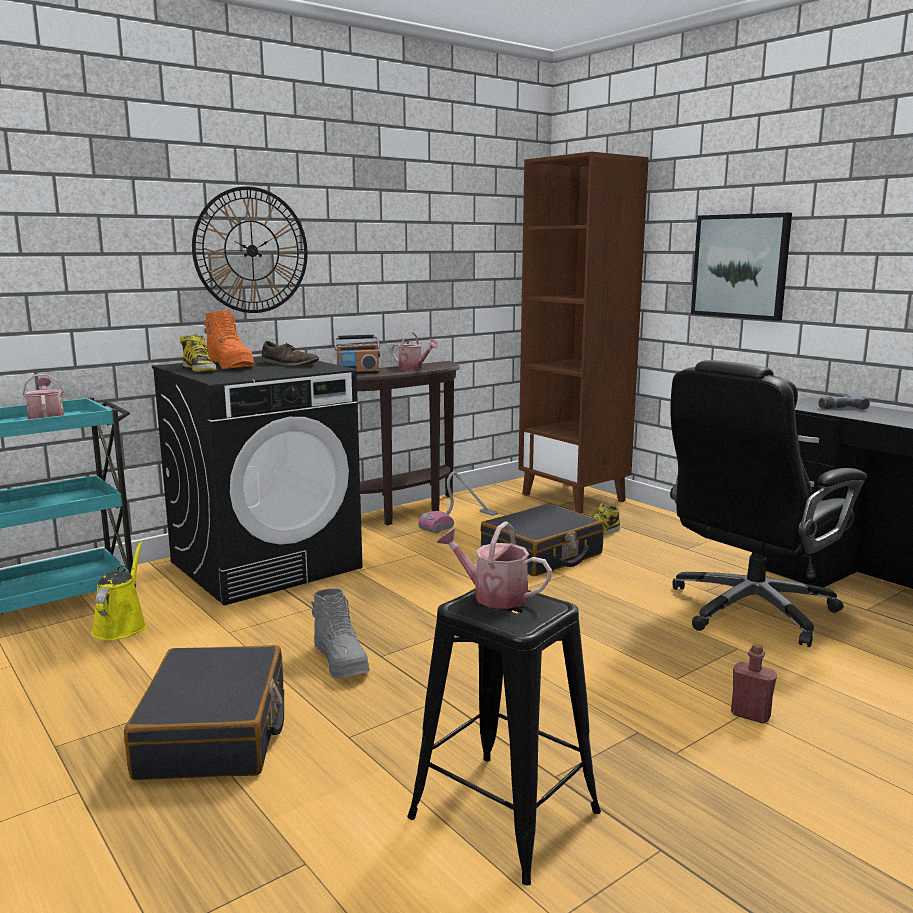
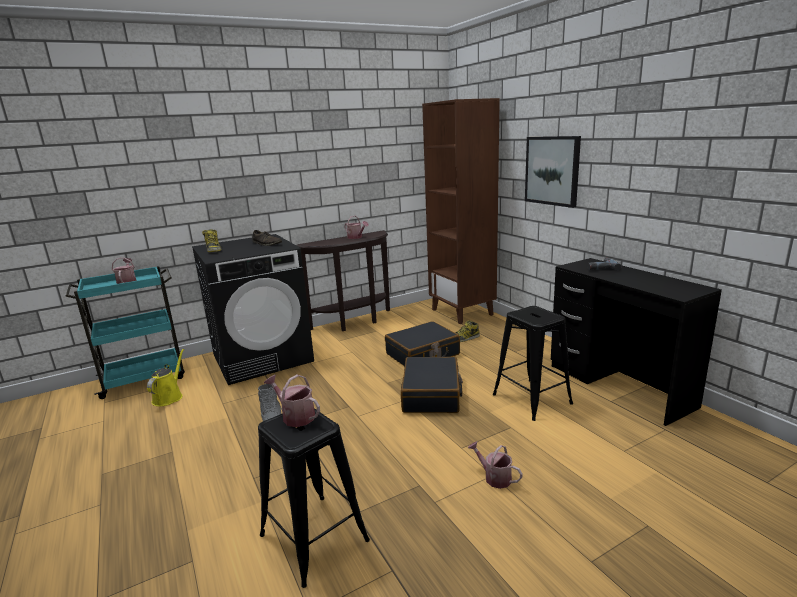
camera: 10 degrees right, 5 degrees up
black suitcase [124,645,284,780] -> black suitcase moved to [401,356,463,413]
wall clock [192,187,307,313] -> none
orange boot [204,310,255,369] -> none
radio [334,335,380,374] -> none
vacuum cleaner [418,472,498,534] -> none
black office chair [670,360,867,647] -> black stool [493,306,573,421]
red bottle [731,644,777,724] -> watering can [468,441,523,489]

